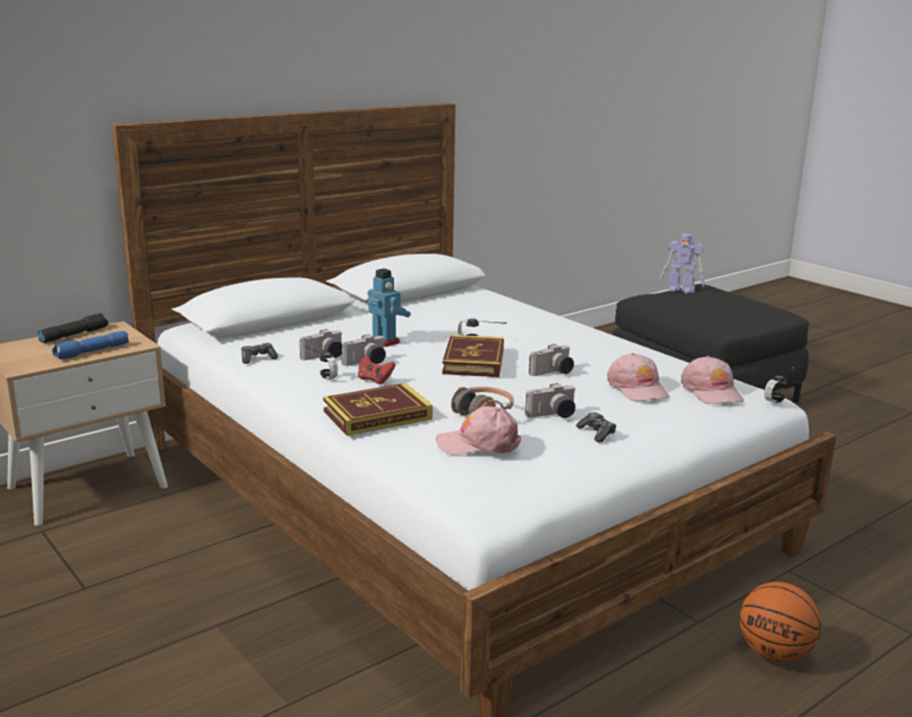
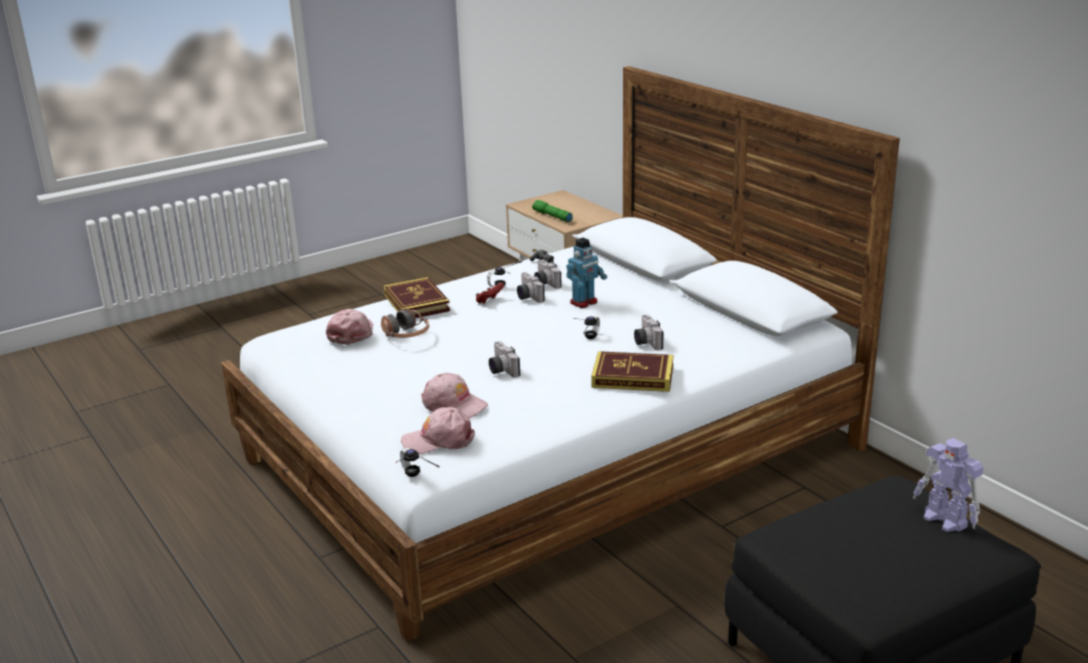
camera: 95 degrees right, 5 degrees up
black flashlight [38,313,108,343] -> none
blue flashlight [52,331,129,360] -> green flashlight [532,200,573,222]
book [442,335,504,377] -> book moved to [591,351,673,392]
camera [525,383,575,418] -> camera moved to [634,315,663,350]
game controller [576,412,616,443] -> none
pink cap [607,353,669,402] -> pink cap turned 135 degrees counterclockwise [421,373,488,418]
toy robot [659,234,705,293] -> toy robot turned 60 degrees counterclockwise [913,438,983,532]
basketball [739,582,821,662] -> none

